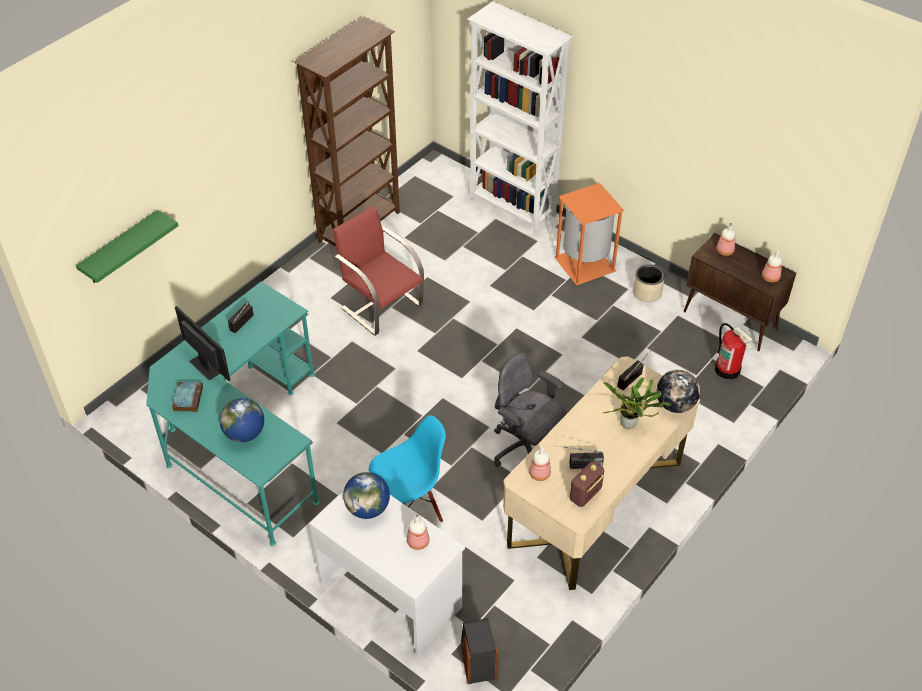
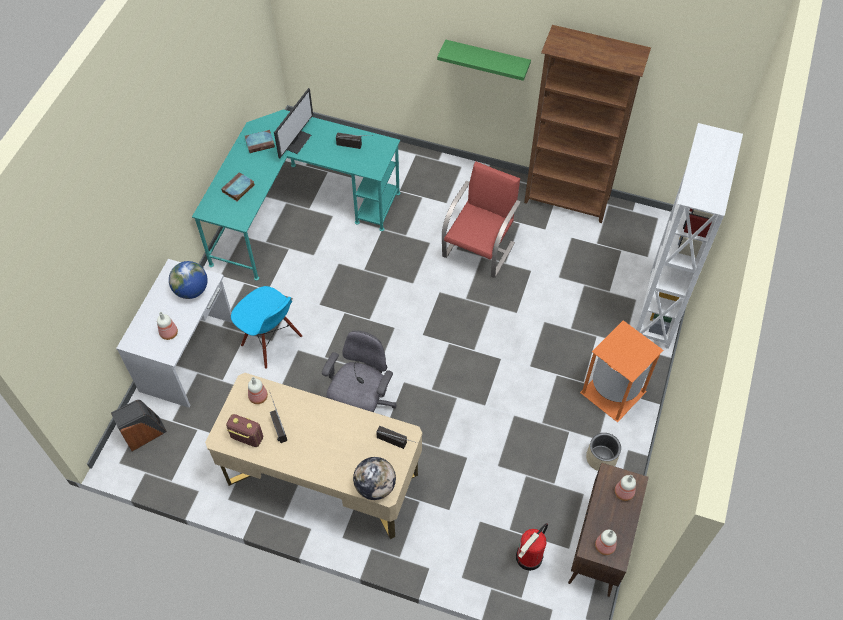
camera: 70 degrees right, 10 degrees up
green shelf [76,210,179,283] -> green shelf moved to [437,39,531,81]
globe [219,398,264,442] -> book [221,172,254,201]
potted plant [603,377,672,429] -> none

